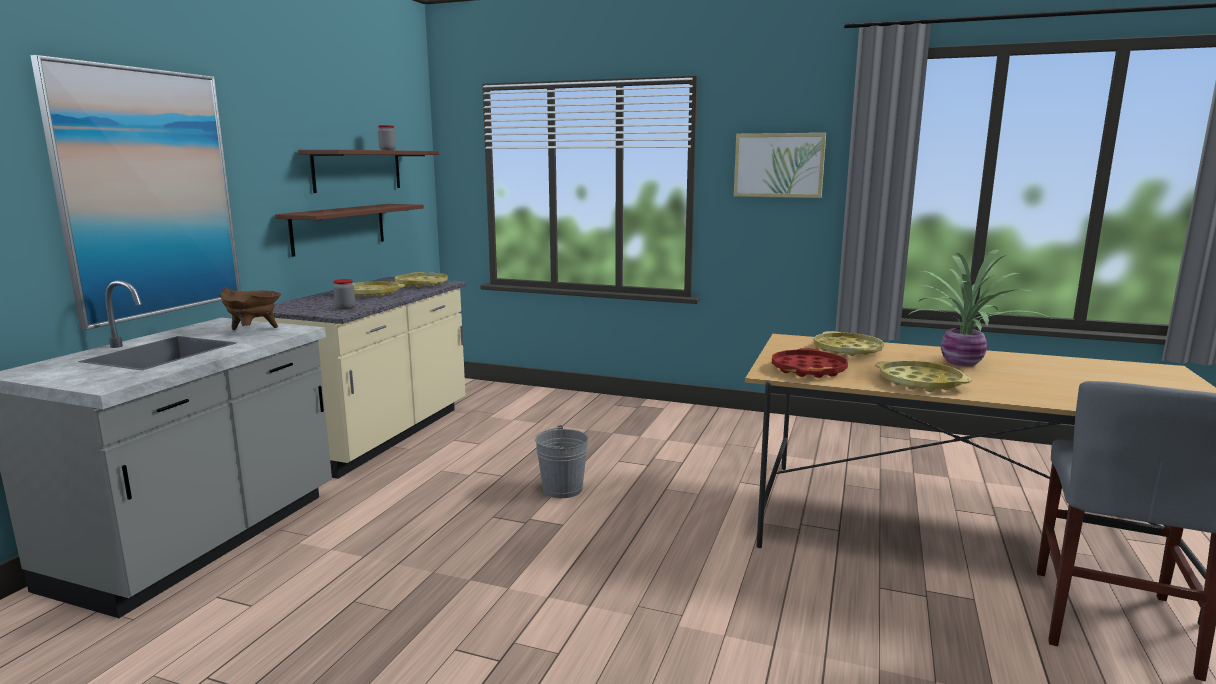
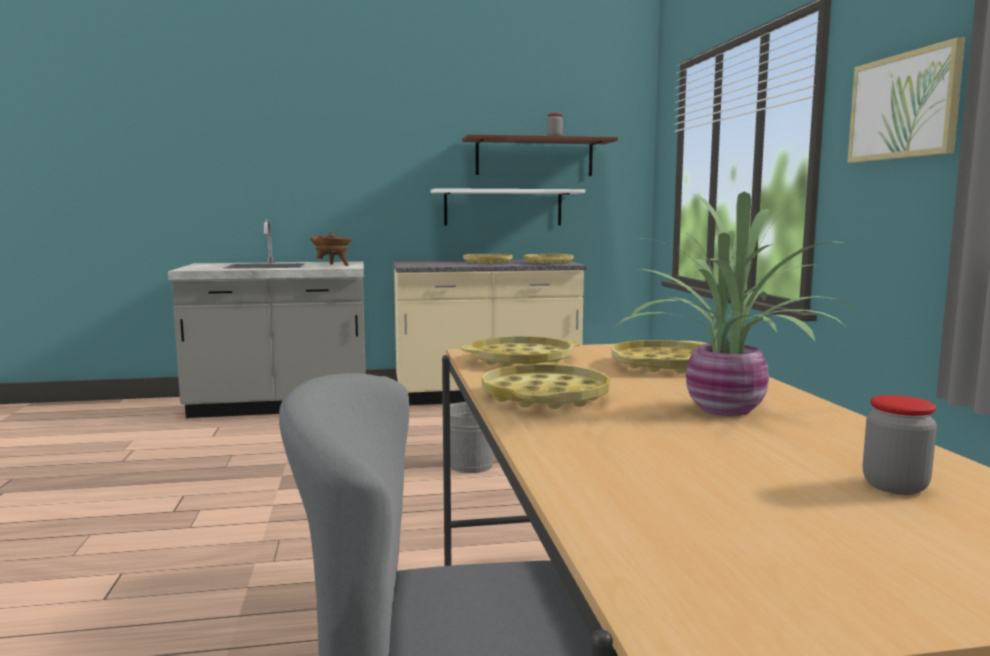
camera: 60 degrees right, 5 degrees down
picture [30,55,241,330] -> none
brown shelf [275,204,424,257] -> white shelf [431,188,585,226]
jar [333,279,355,310] -> jar moved to [863,395,937,495]
red tray [772,348,848,378] -> yellow tray [461,336,580,367]

